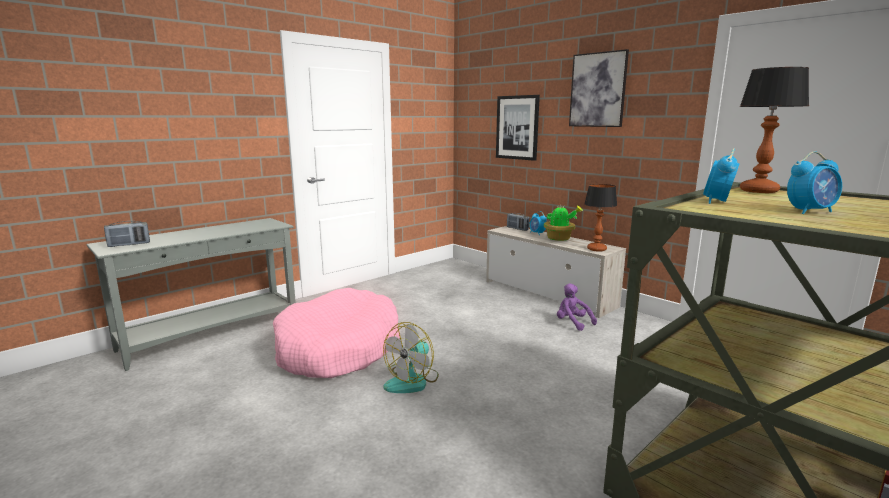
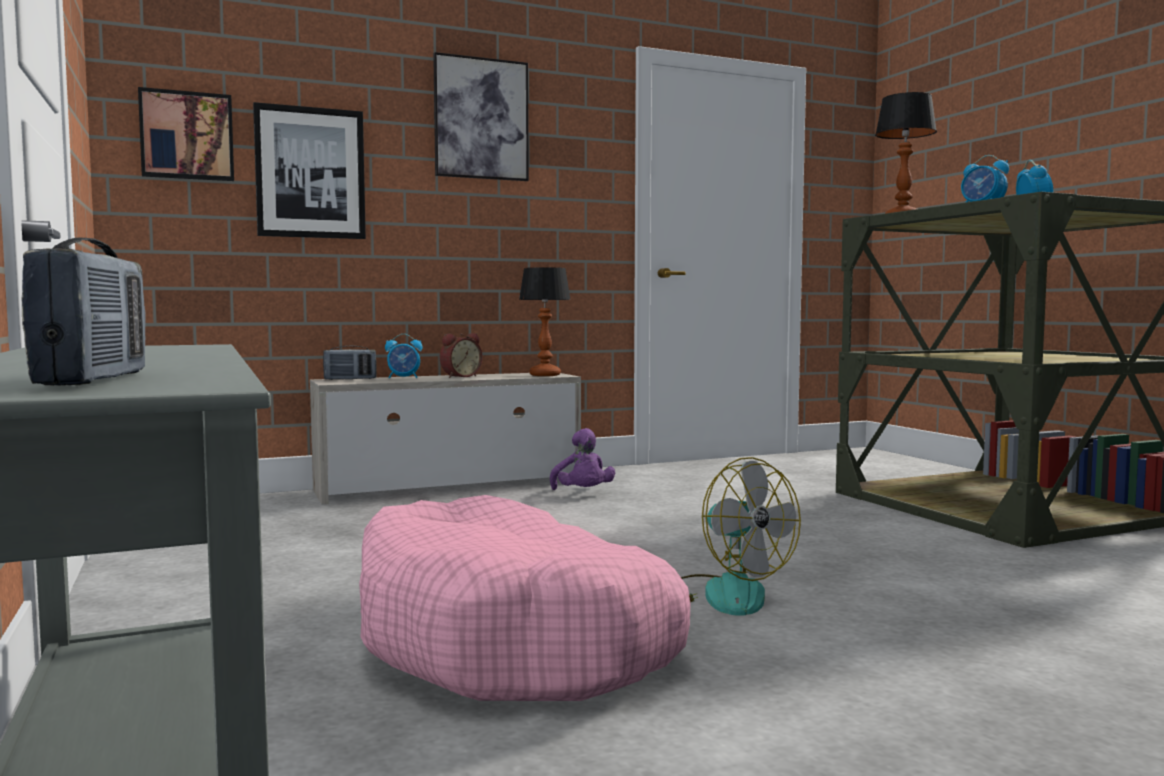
camera: 70 degrees left, 10 degrees down
potted plant [544,205,582,241] -> alarm clock [440,333,483,378]
purple plush toy [557,283,597,331] -> purple plush toy turned 90 degrees counterclockwise [550,428,615,490]
none -> picture [138,87,234,181]

